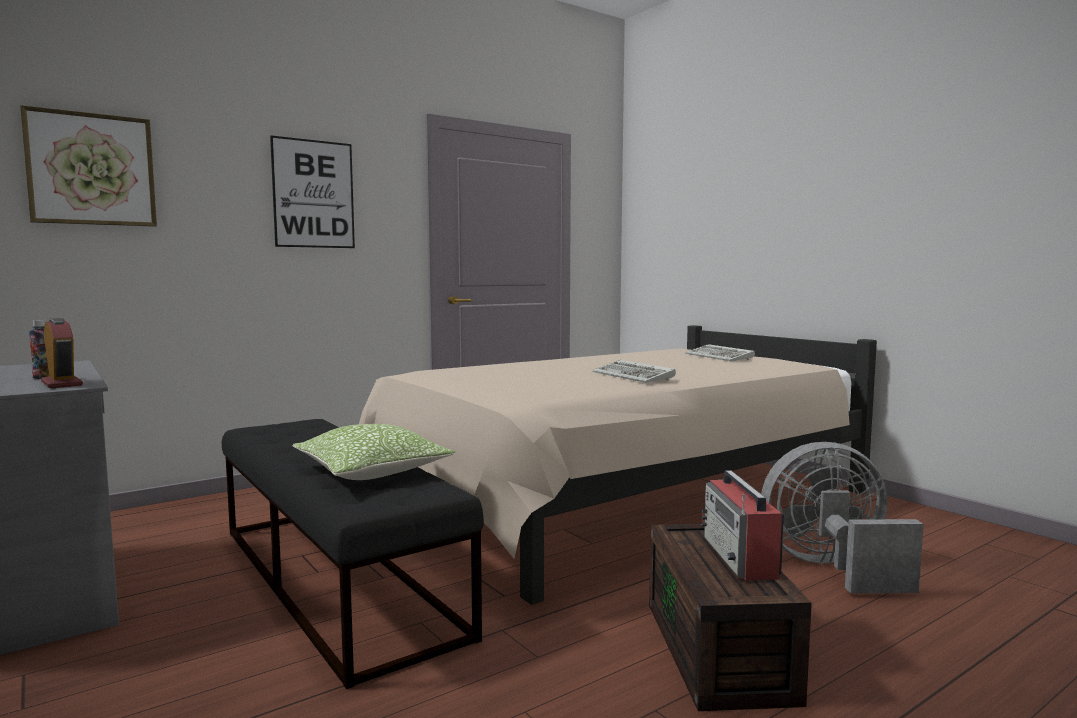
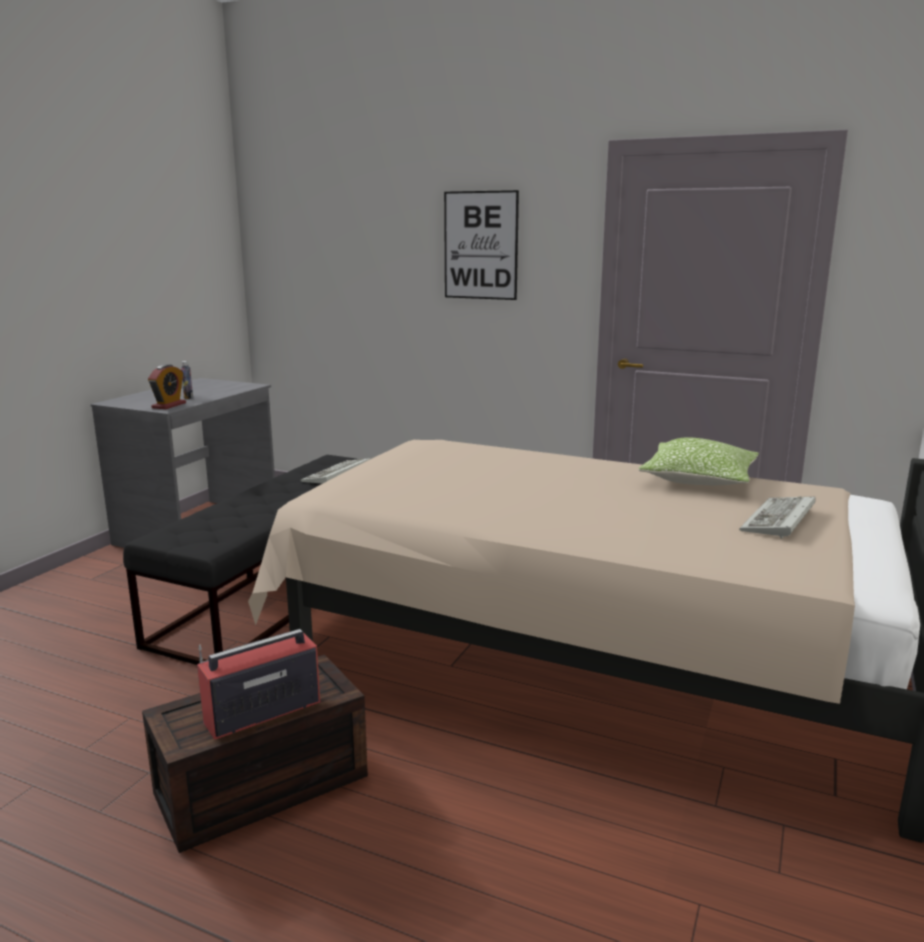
camera: 60 degrees right, 10 degrees up
picture [20,105,157,227] -> none
pillow [293,424,455,480] -> pillow moved to [638,437,759,485]
keyboard [593,360,676,383] -> keyboard moved to [300,458,371,484]
grey fan [761,442,924,593] -> none

